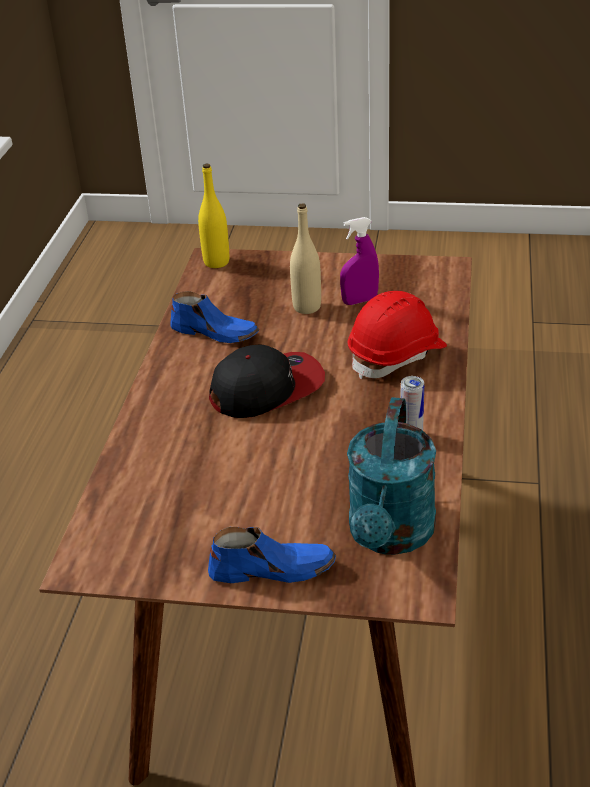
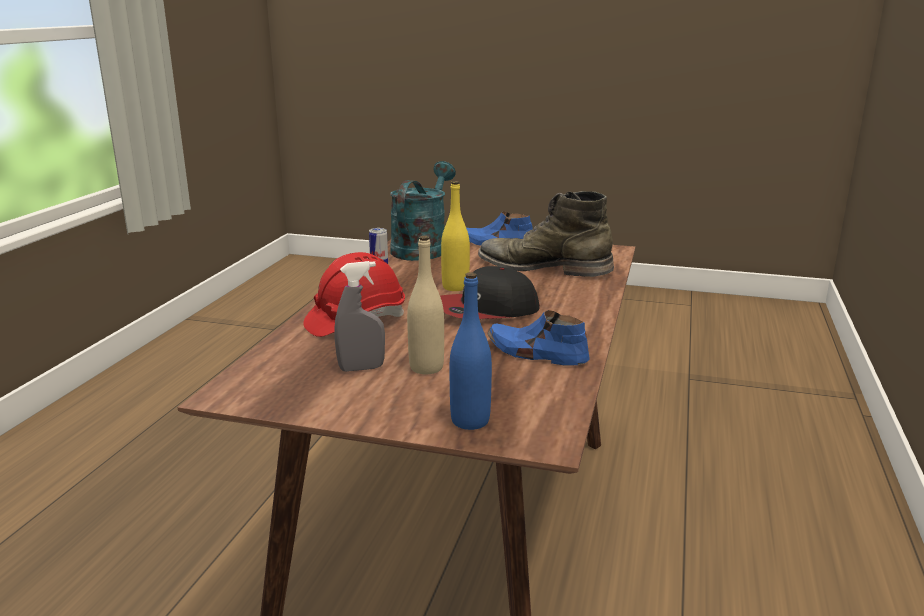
camera: 175 degrees left, 15 degrees down
yellow bottle [198,163,229,268] -> yellow bottle moved to [441,181,470,291]
purple spray bottle [340,217,379,305] -> grey spray bottle [335,261,385,372]
none -> blue bottle [449,272,492,430]
none -> green boot [478,191,614,277]

